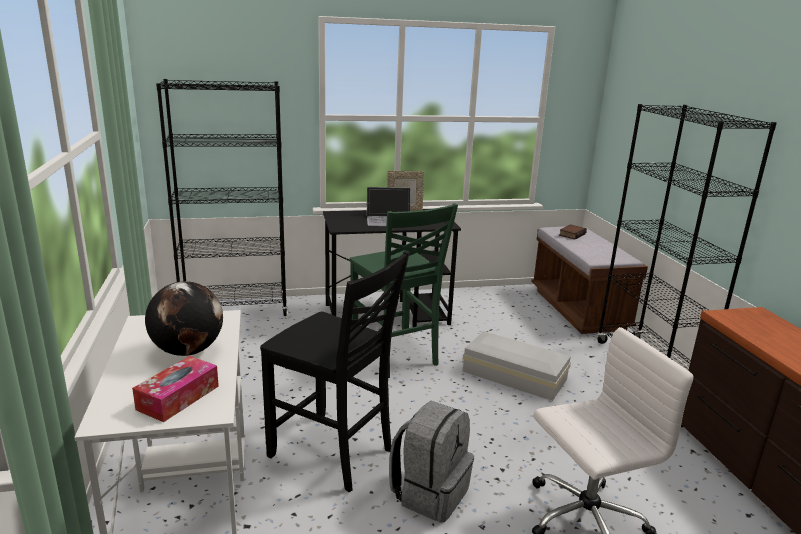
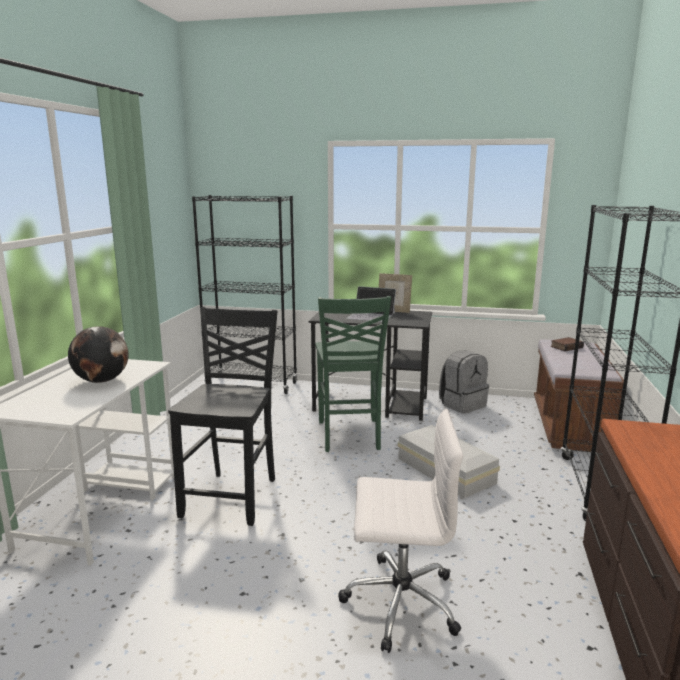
camera: 25 degrees right, 5 degrees down
tissue box [132,356,219,422] -> none
black chair [260,251,410,492] -> black chair turned 135 degrees counterclockwise [168,307,277,526]
grey backpack [389,401,474,523] -> grey backpack moved to [439,351,489,414]

